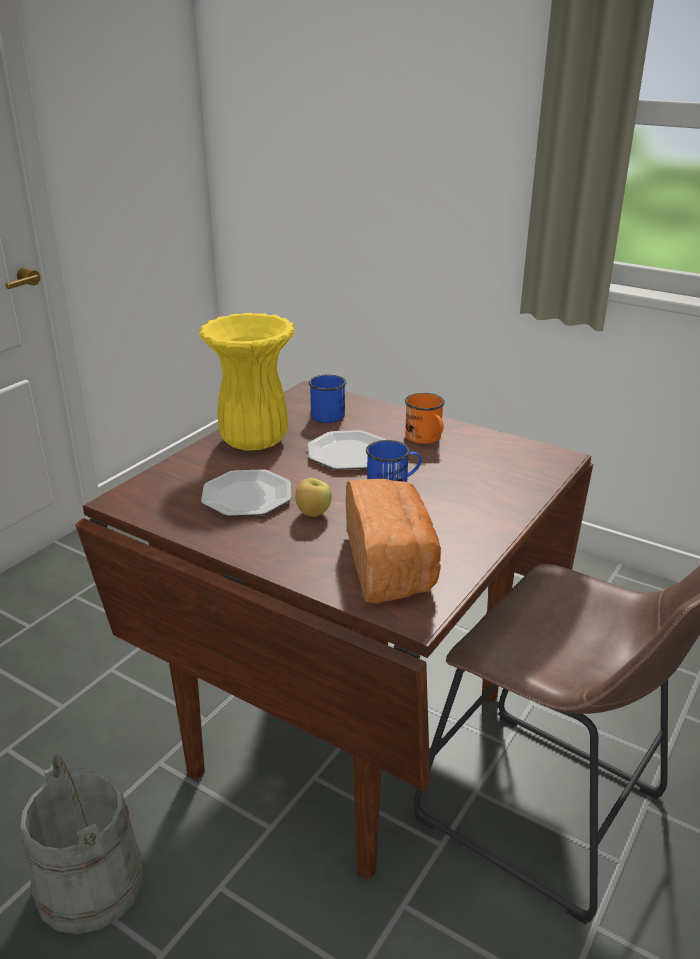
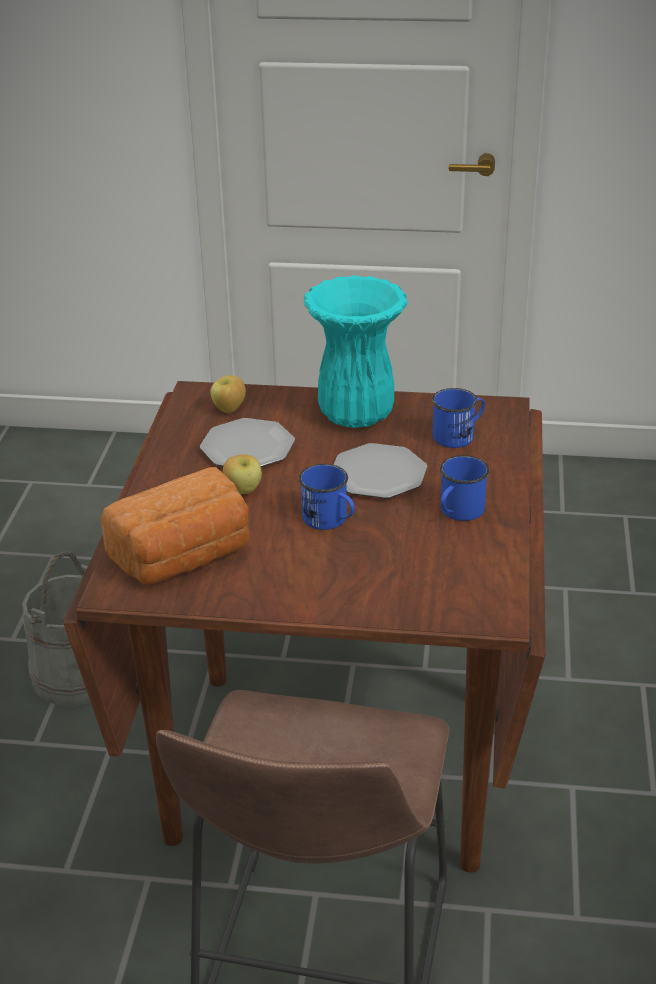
camera: 65 degrees right, 5 degrees up
yellow vase [199,313,295,451] -> turquoise vase [304,275,408,428]
orange mug [405,393,445,444] -> blue mug [440,455,489,521]
none -> apple [210,375,246,413]

